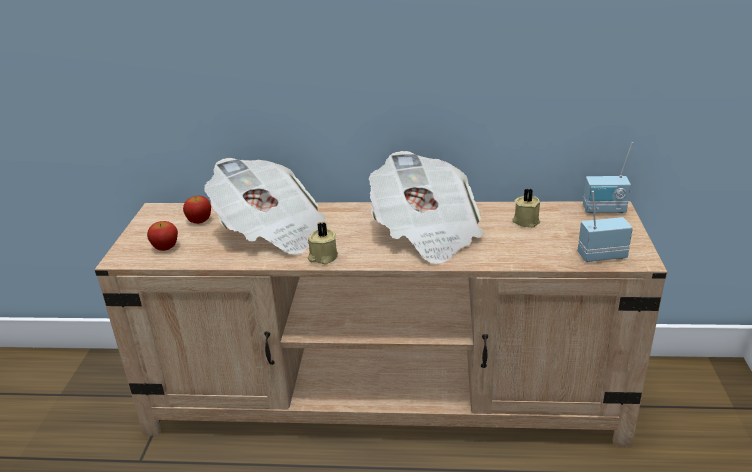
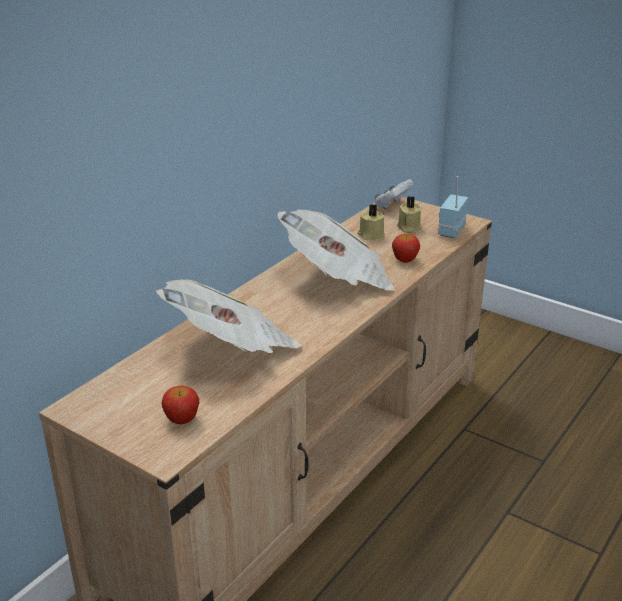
camera: 60 degrees left, 0 degrees up
apple [183,196,211,224] -> apple moved to [392,234,420,263]
beige candle [308,223,338,264] -> beige candle moved to [397,196,422,233]
radio [583,142,633,213] -> white game controller [375,179,413,209]

